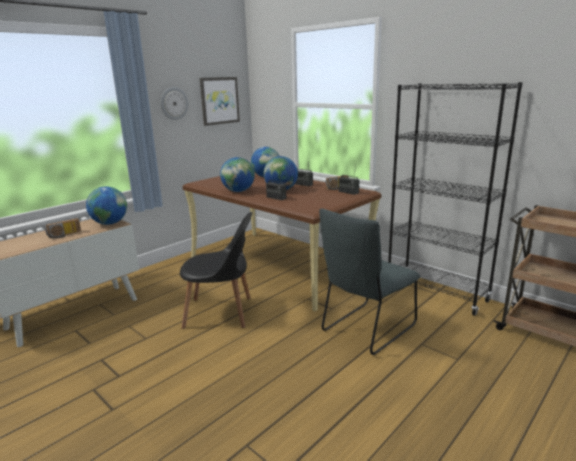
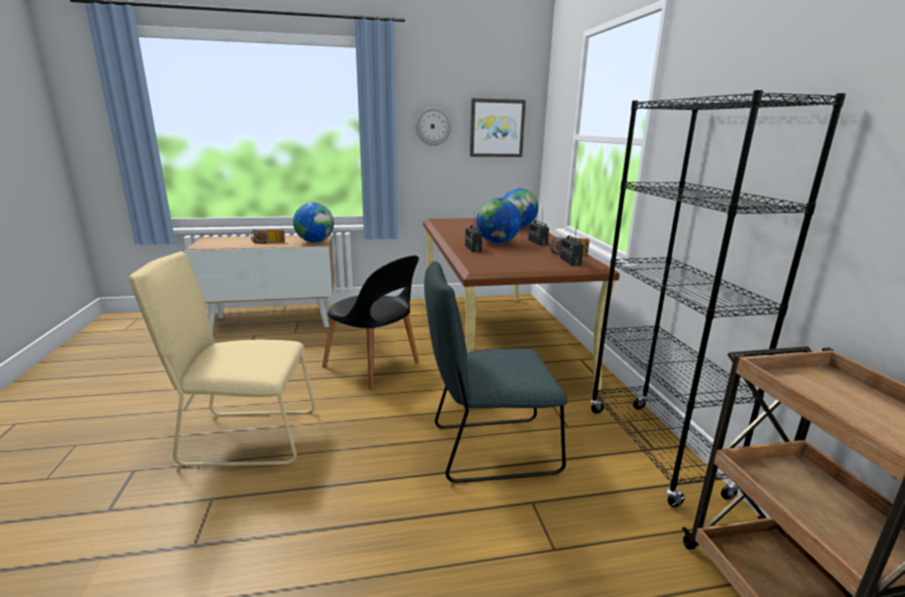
camera: 35 degrees right, 0 degrees up
globe [220,157,255,192] -> none
none -> beige chair [129,252,315,466]

